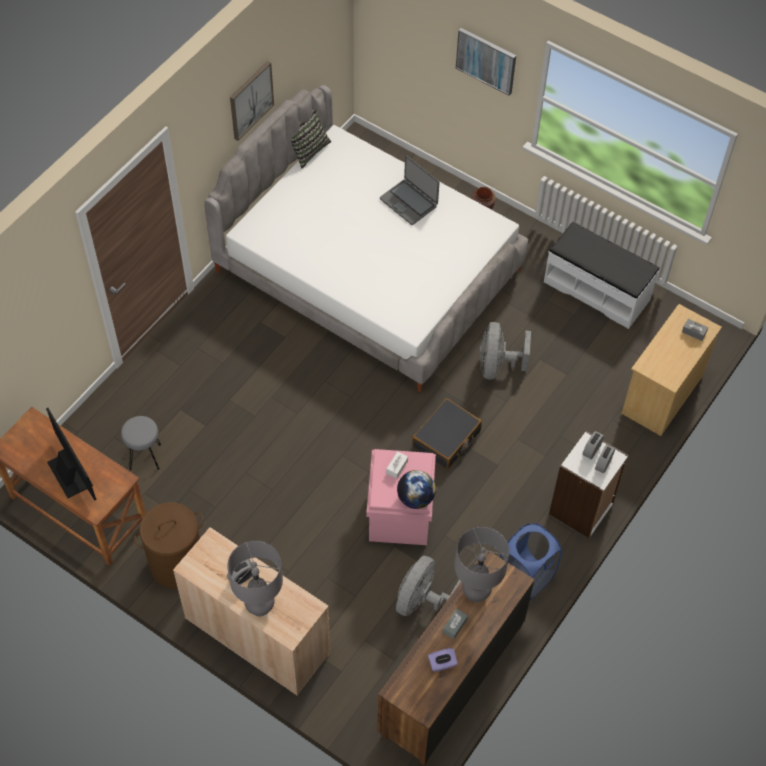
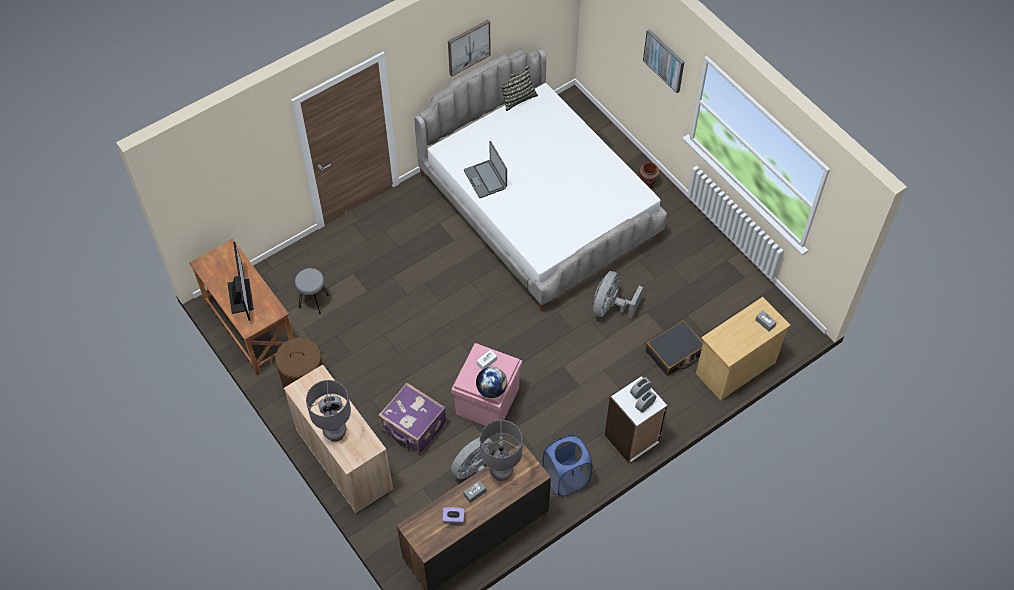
camera: 20 degrees right, 0 degrees up
laptop [380,155,440,225] -> laptop moved to [464,141,507,198]
black suitcase [412,398,482,469] -> black suitcase moved to [645,320,703,376]
white bench [544,221,659,329] -> none
none -> purple suitcase [378,382,446,455]

